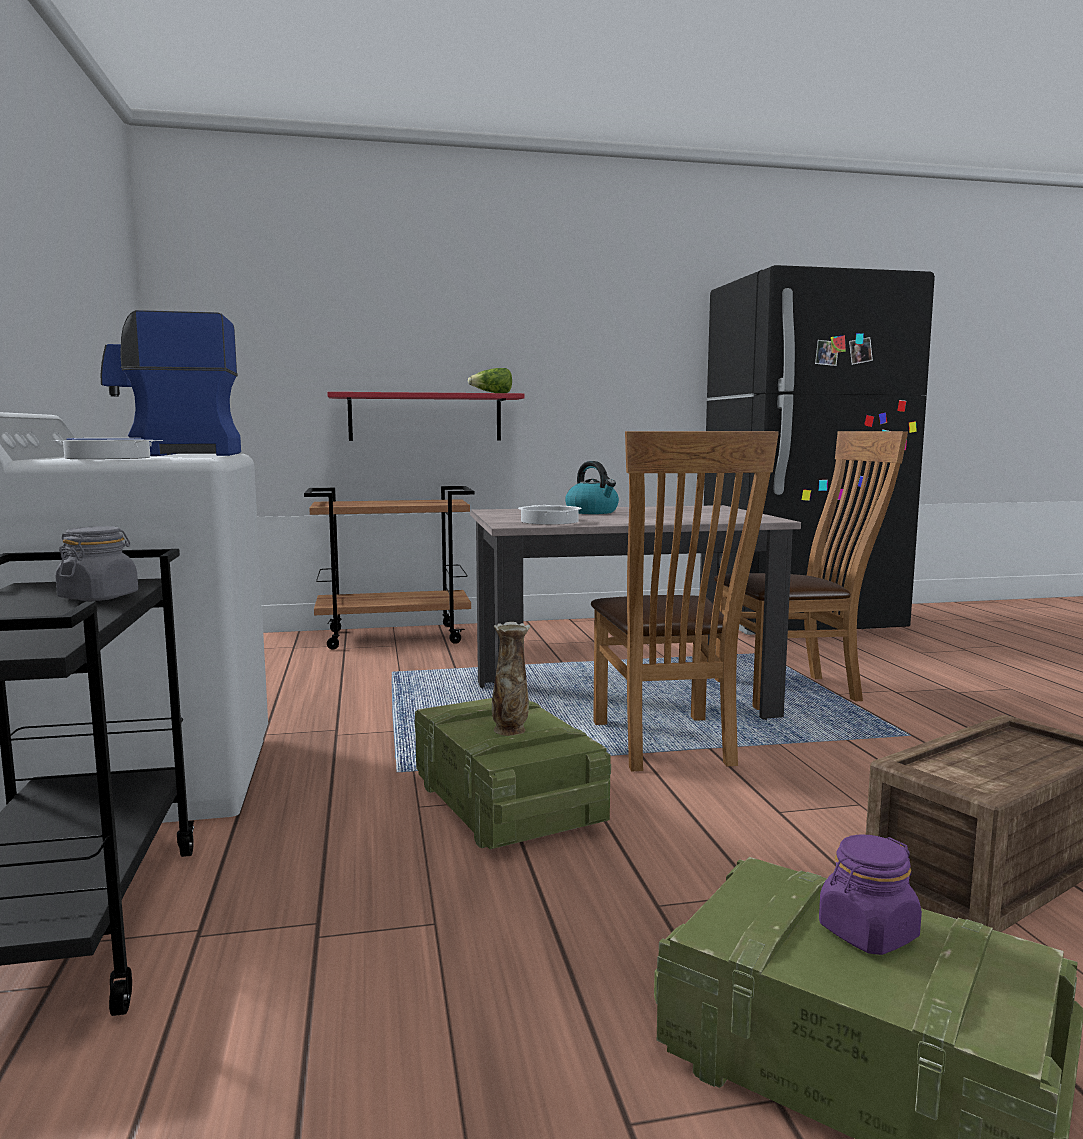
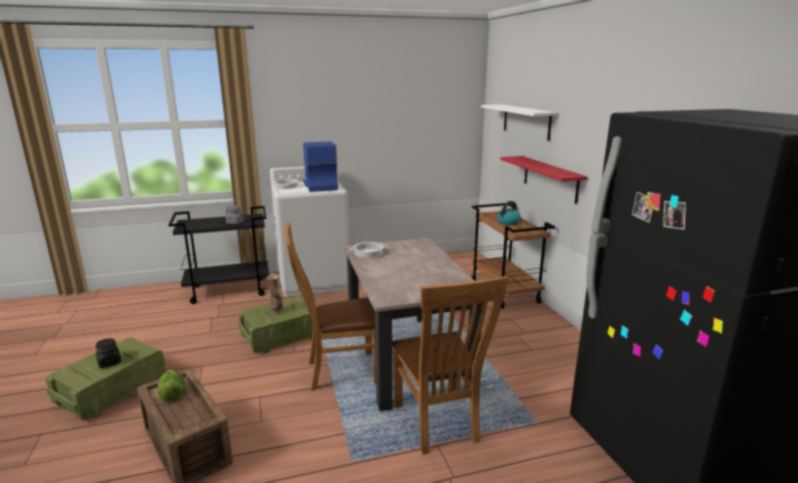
camera: 85 degrees right, 10 degrees up
lettuce [468,368,512,393] -> lettuce moved to [157,370,186,402]
kettle [565,461,619,514] -> kettle moved to [497,201,521,225]
purple jar [819,835,922,955] -> black jar [95,338,121,368]
none -> white shelf [481,104,558,141]

